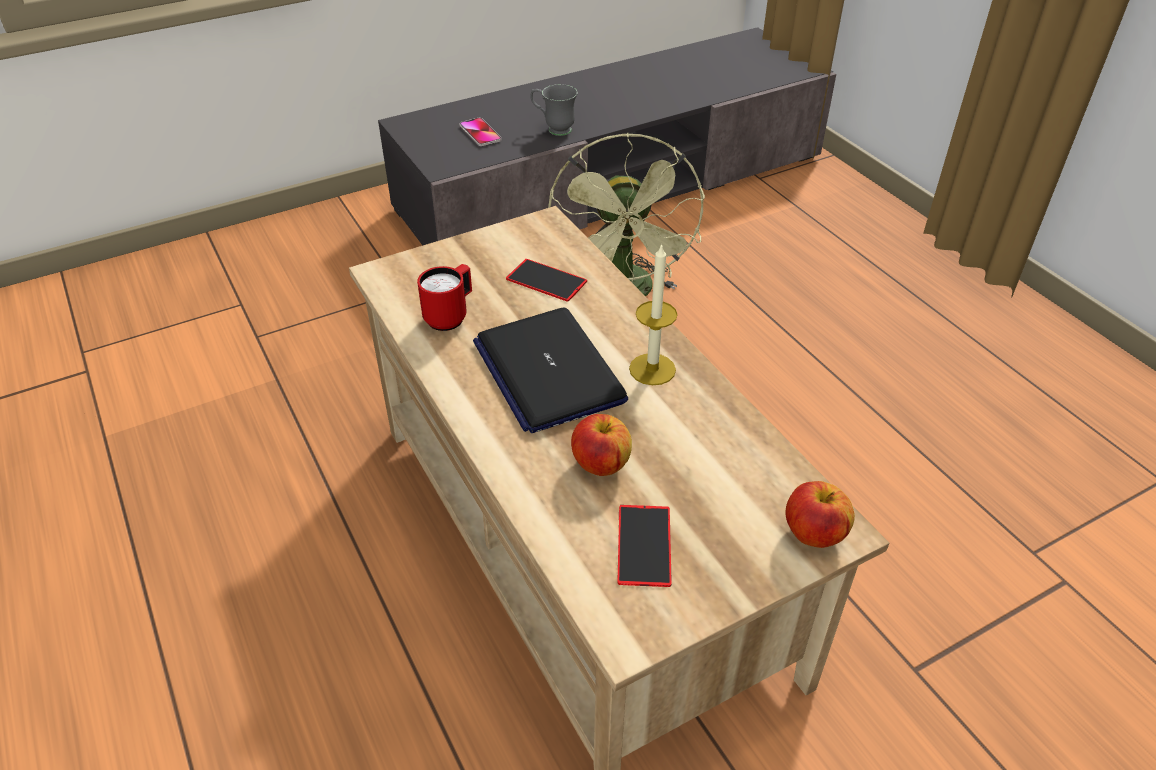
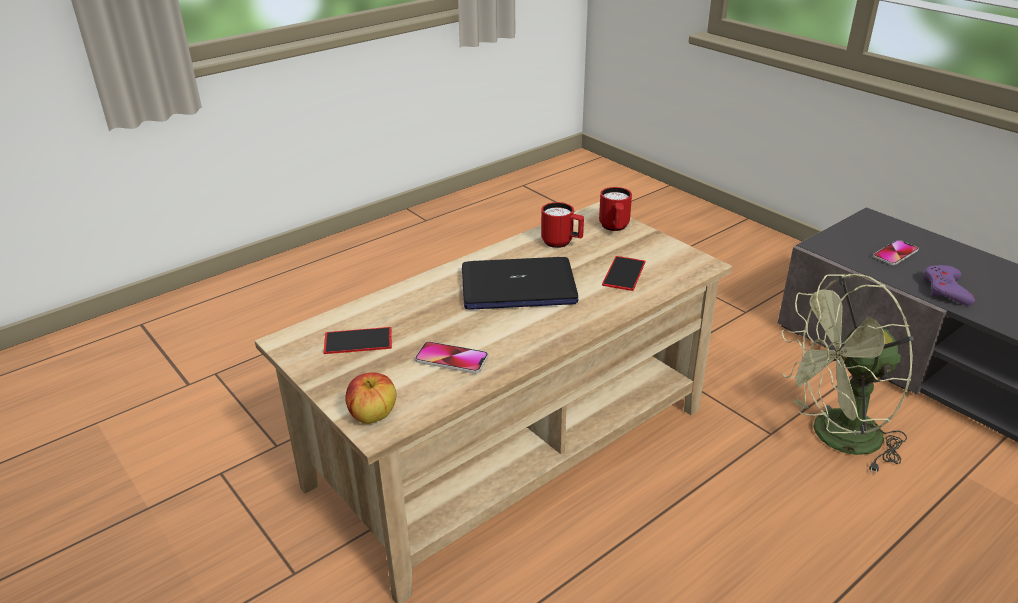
camera: 80 degrees right, 10 degrees down
laptop [473,308,628,433] -> laptop turned 150 degrees counterclockwise [462,257,579,310]
grey mug [530,84,578,136] -> purple game controller [923,265,975,306]
apple [571,414,632,476] -> none
candle [629,243,678,385] -> none
none -> phone [415,341,488,374]
none -> red mug [599,187,632,231]

